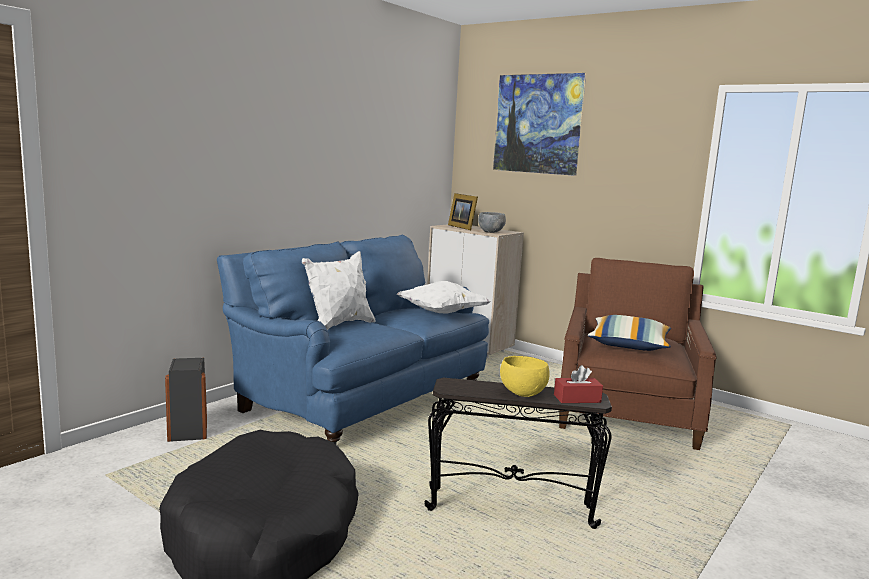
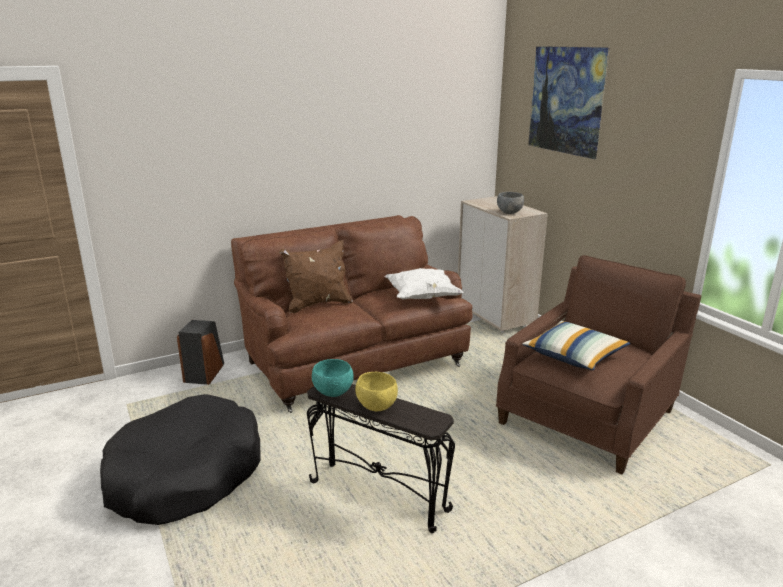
camera: 25 degrees right, 10 degrees up
blue sofa [217,235,489,448] -> brown sofa [231,215,472,413]
white pillow [302,251,375,330] -> brown pillow [279,240,353,313]
picture frame [448,193,478,230] -> none
red tissue box [554,365,603,403] -> none
none -> turquoise bowl [312,359,354,397]

